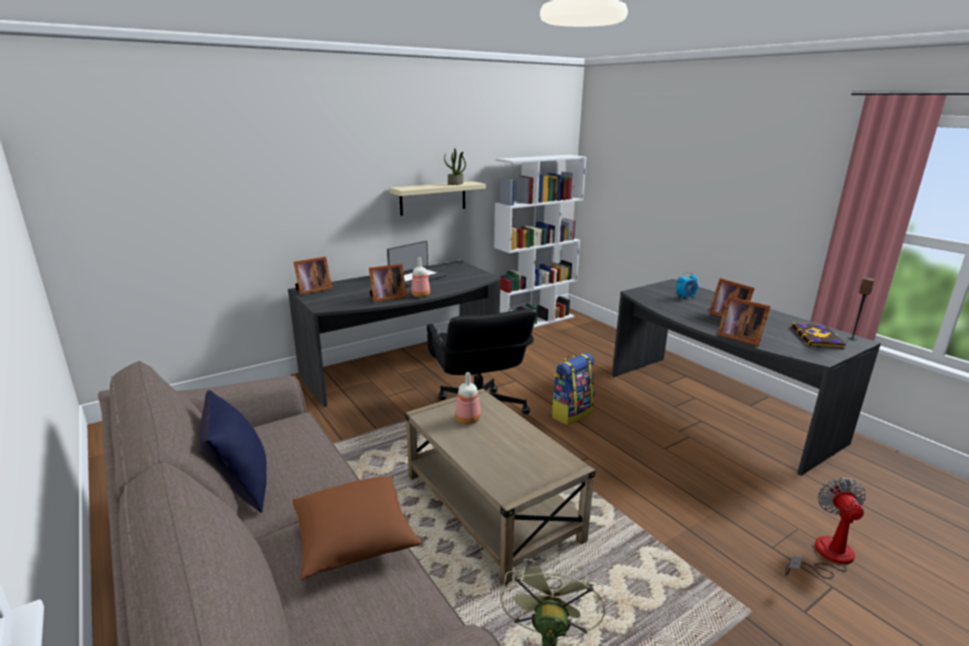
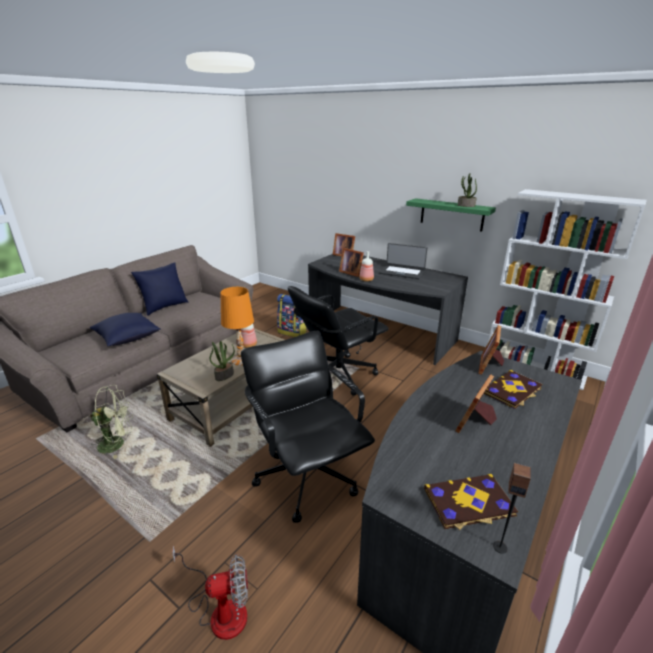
camera: 70 degrees right, 5 degrees up
brown pillow [292,476,422,580] -> blue pillow [90,313,161,346]
beige shelf [389,181,486,216] -> green shelf [406,198,496,232]
backpack [550,353,594,425] -> backpack moved to [277,294,307,337]
alarm clock [676,272,698,300] -> book [484,370,543,409]
picture frame [717,296,771,346] -> picture frame moved to [478,325,504,375]
none -> potted plant [210,341,235,381]
none -> orange table lamp [220,287,254,366]
none -> black office chair [241,331,375,523]

